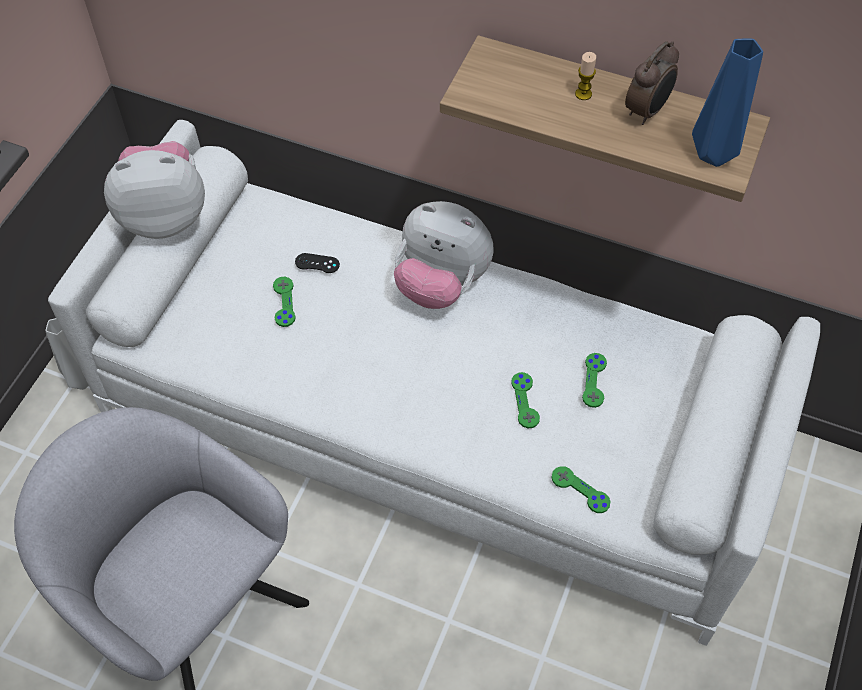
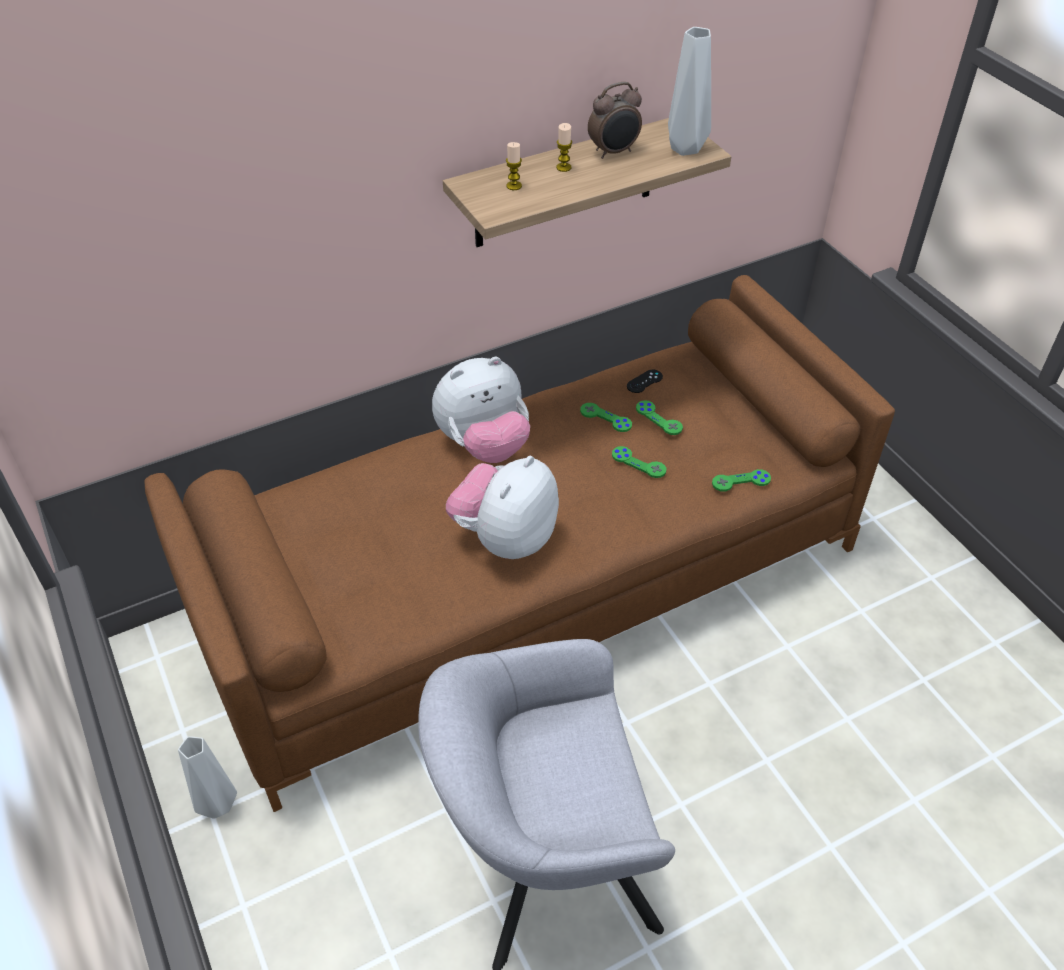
camera: 50 degrees left, 10 degrees down
white sofa [48,120,820,646] -> brown sofa [144,275,895,812]
plush toy [104,141,205,239] -> plush toy moved to [446,456,559,559]
green game controller [273,277,296,327] -> green game controller moved to [580,403,632,432]
black game controller [295,253,340,273] -> black game controller moved to [627,370,663,393]
alarm clock [625,41,679,125] -> alarm clock turned 75 degrees clockwise [588,82,642,159]
blue vase [692,39,763,167] -> grey vase [668,27,711,156]
none -> candle [506,142,522,190]

